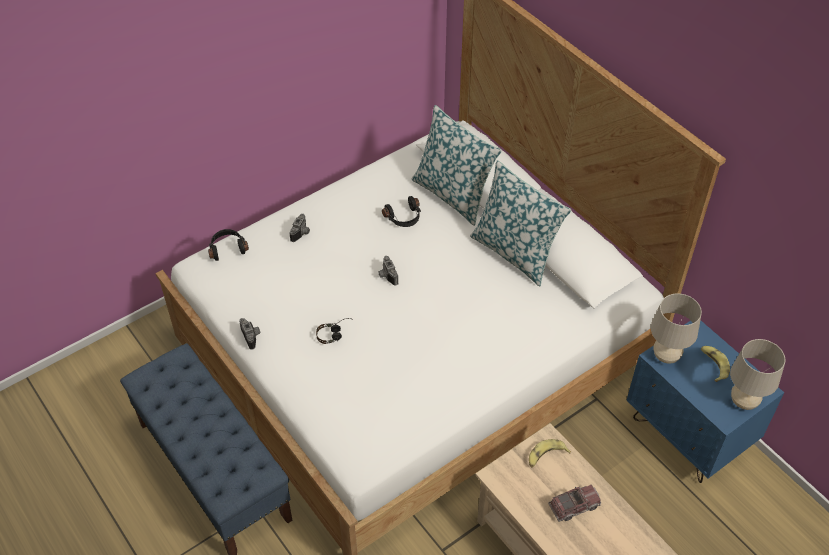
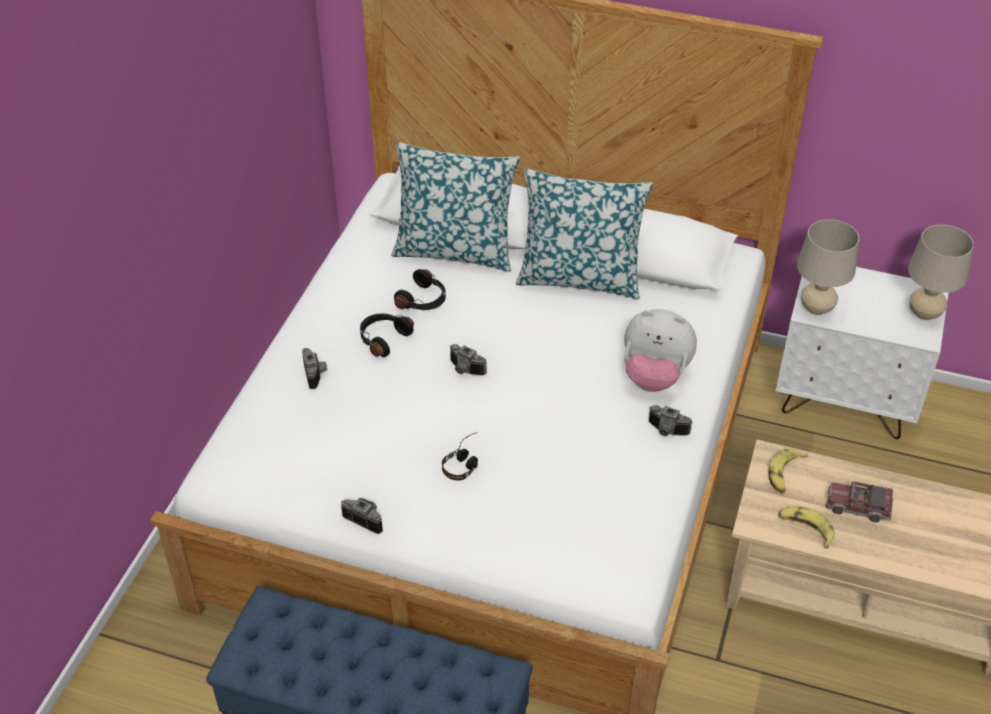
camera: 35 degrees left, 5 degrees down
black headphones [208,229,249,261] -> black headphones moved to [360,313,414,357]
toy truck [548,485,601,522] -> toy truck turned 105 degrees counterclockwise [826,481,893,523]
blue nightstand [627,320,784,483] -> white nightstand [775,267,949,439]
banana [701,346,730,382] -> banana moved to [779,506,835,548]
none -> plush toy [624,309,697,392]
none -> camera [649,405,692,436]

